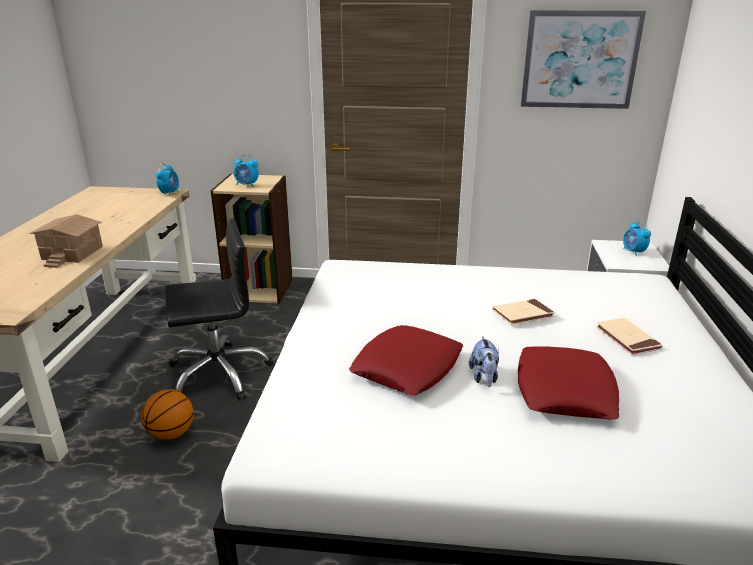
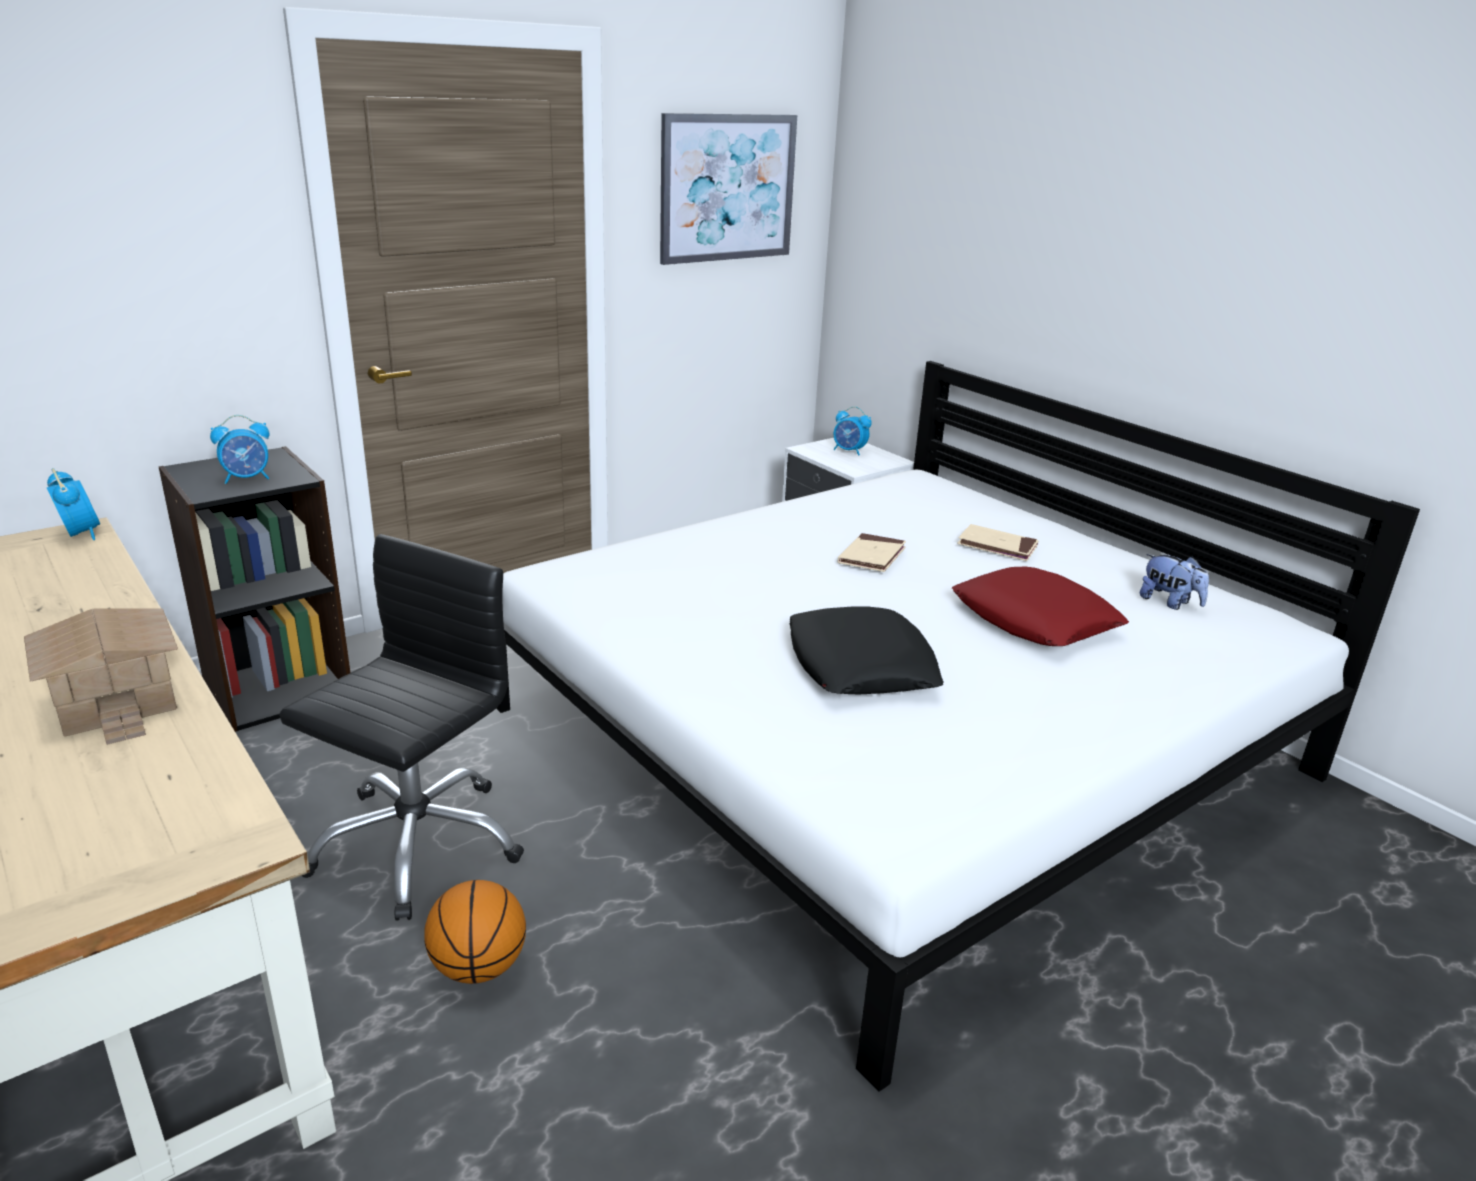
camera: 45 degrees left, 0 degrees up
beige bookcase [211,174,293,304] -> black bookcase [159,446,350,732]
red pillow [349,325,463,396] -> black pillow [789,606,944,694]
plush toy [469,336,499,387] -> plush toy moved to [1140,554,1209,610]

